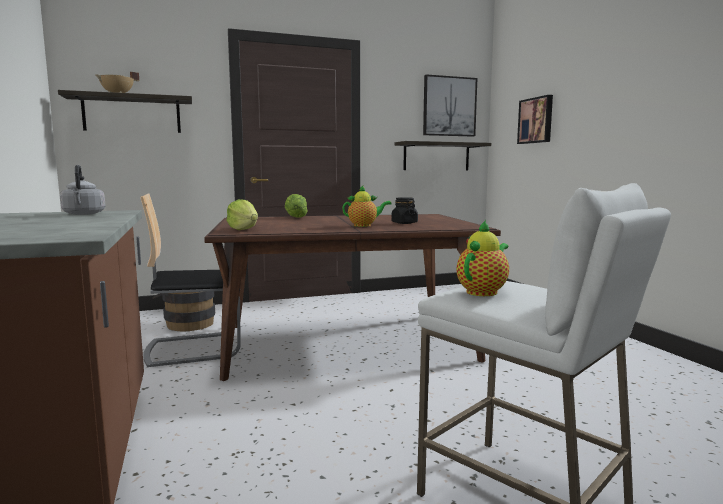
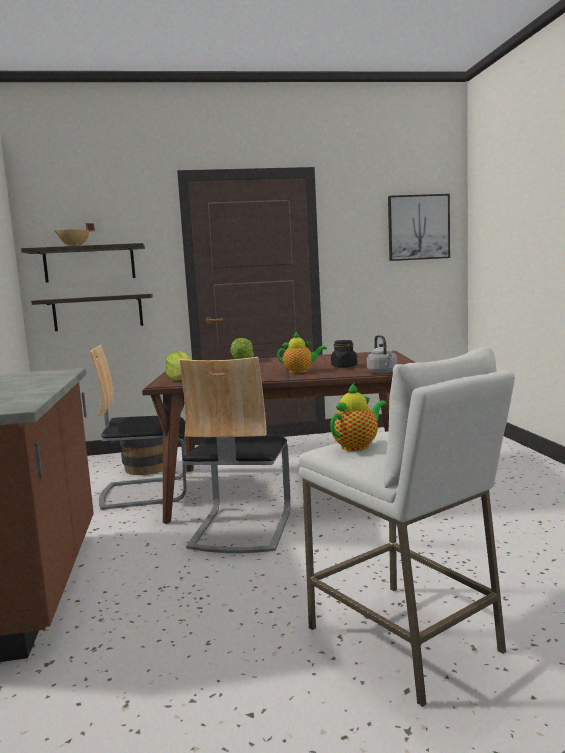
camera: 10 degrees right, 0 degrees up
grey kettle [60,165,106,215] -> grey kettle moved to [367,335,397,373]
shelf [394,141,491,170] -> shelf moved to [31,294,153,331]
picture [517,95,553,144] -> none
none -> chair [180,357,291,553]

